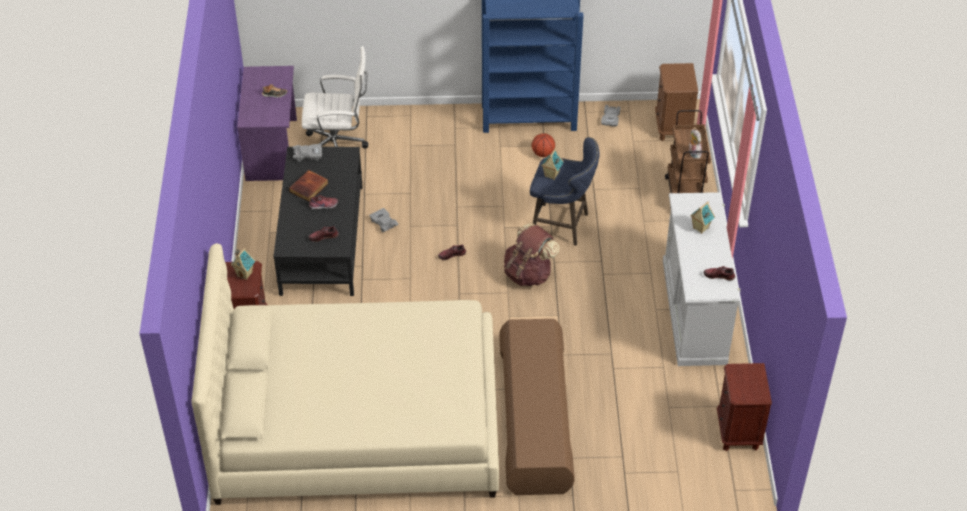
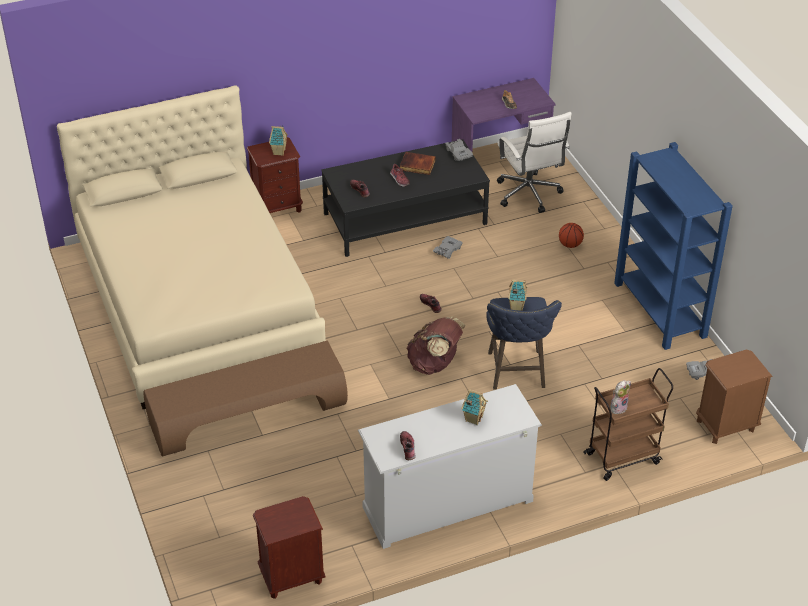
camera: 70 degrees right, 5 degrees down
basketball [532,133,555,157] -> basketball moved to [559,223,584,248]

